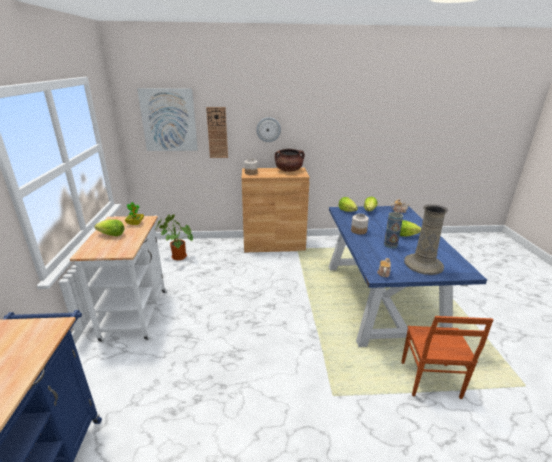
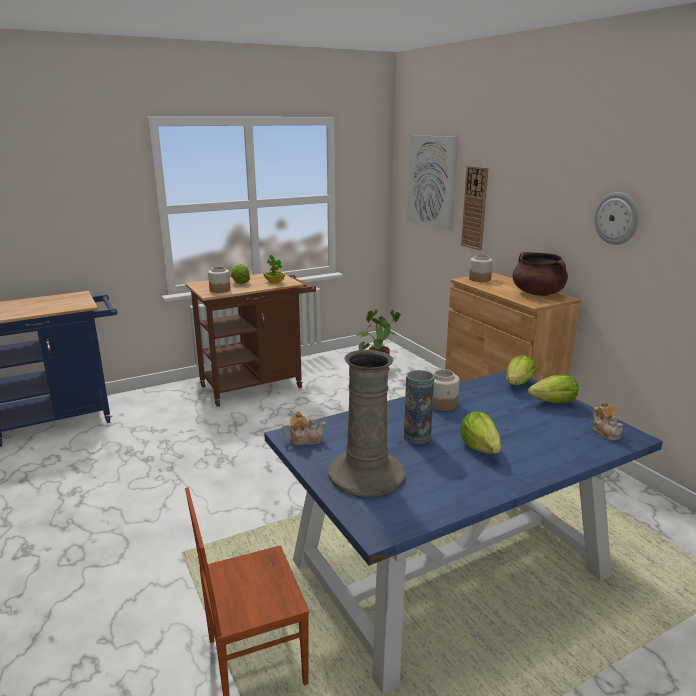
camera: 65 degrees right, 5 degrees down
white cart [70,215,167,343] -> brown cart [185,273,316,407]
wall clock [256,117,281,142] -> wall clock moved to [594,192,639,245]
none -> jar [208,267,231,293]

